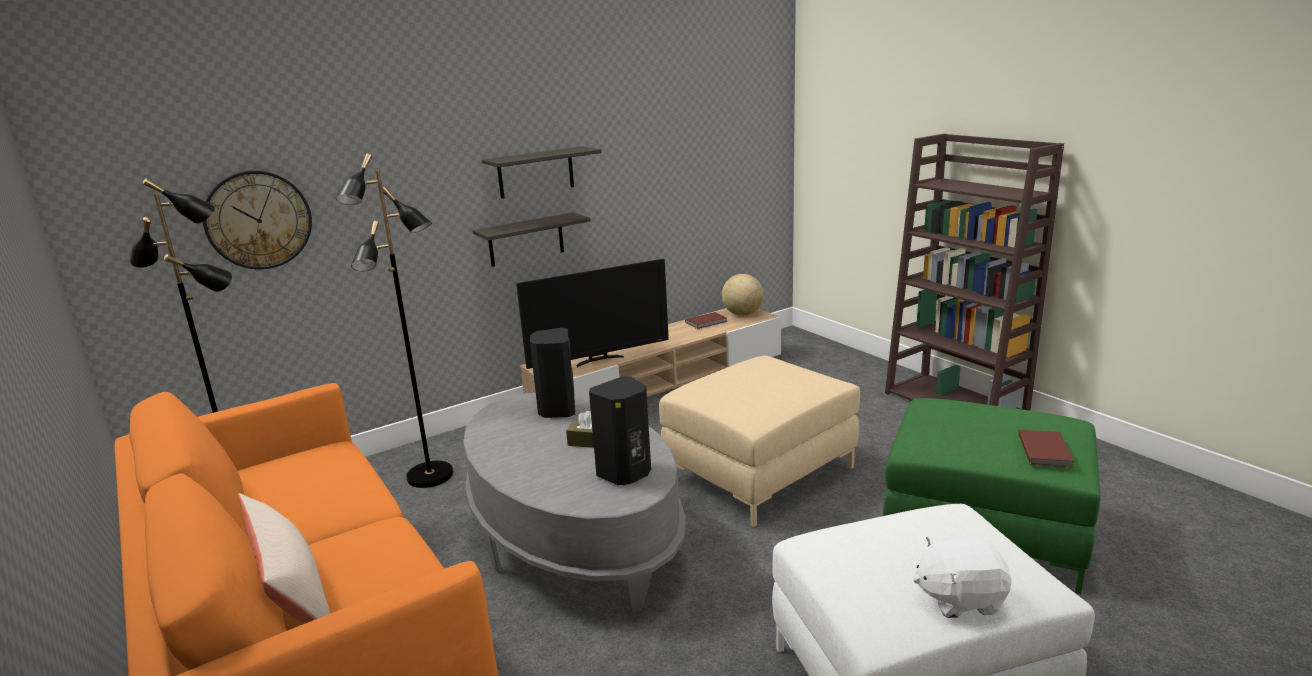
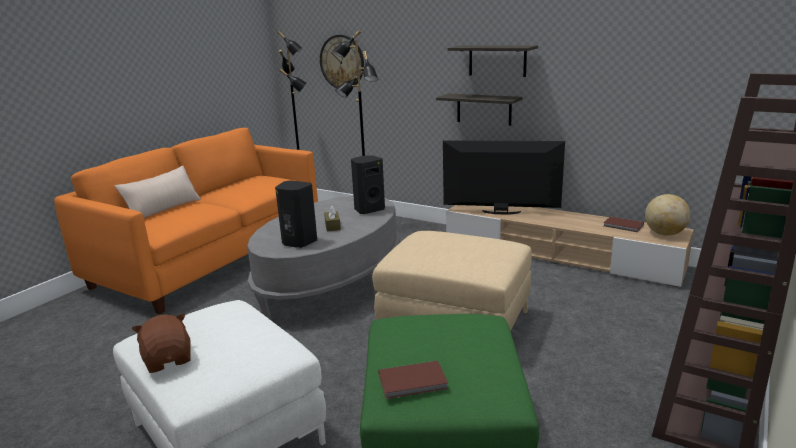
camera: 65 degrees right, 0 degrees up
television [516,259,669,369] -> television turned 150 degrees clockwise [443,140,565,215]
white plush toy [913,536,1012,618] -> brown plush toy [132,313,191,373]

